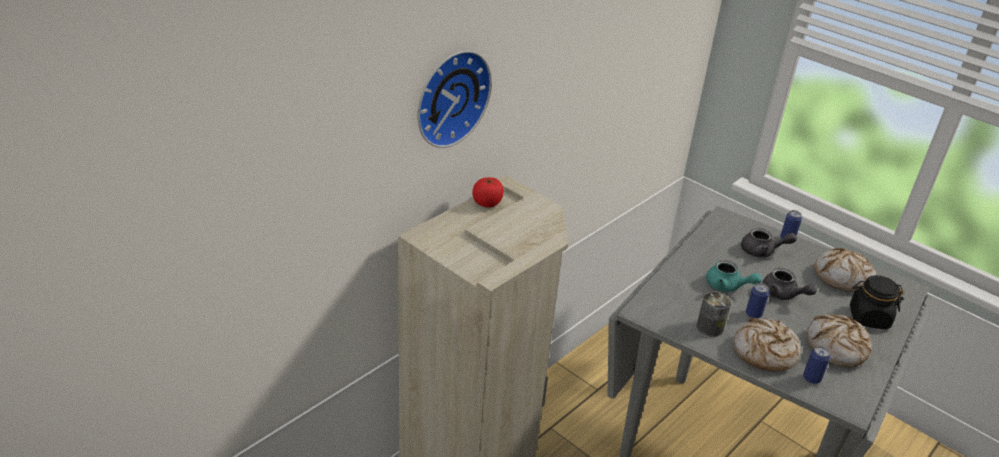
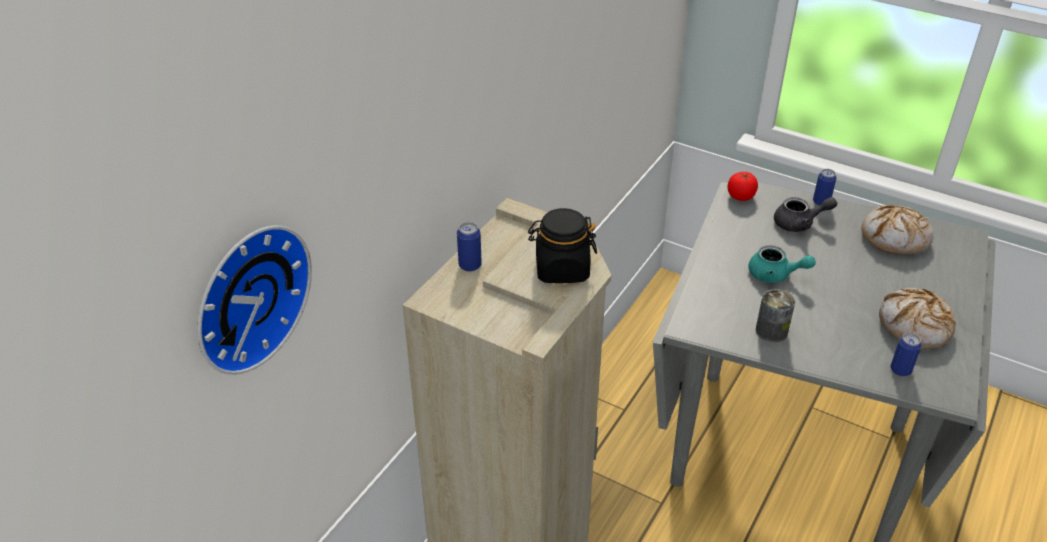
camera: 10 degrees left, 5 degrees up
wall clock [417,50,492,148] -> wall clock moved to [197,225,312,375]
tomato [472,177,504,207] -> tomato moved to [728,172,758,201]
bread [733,318,801,372] -> none
can [746,283,769,318] -> can moved to [457,222,482,272]
grey teapot [762,268,817,300] -> none
black jar [850,275,904,329] -> black jar moved to [528,208,597,283]

